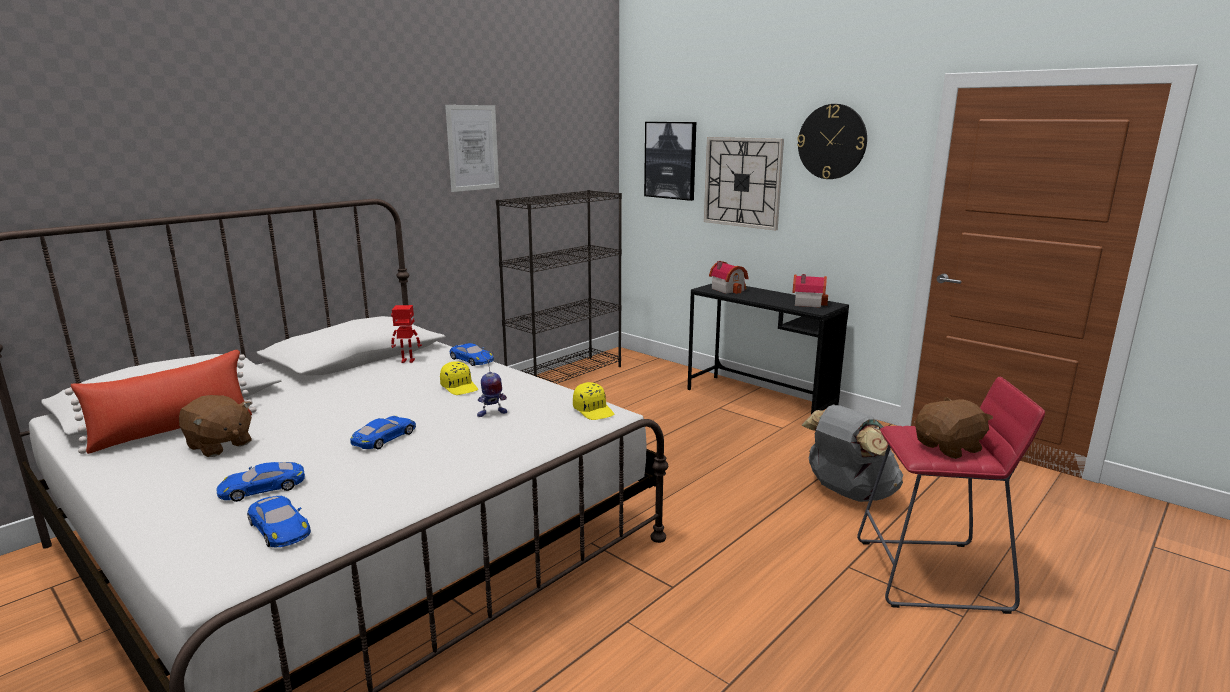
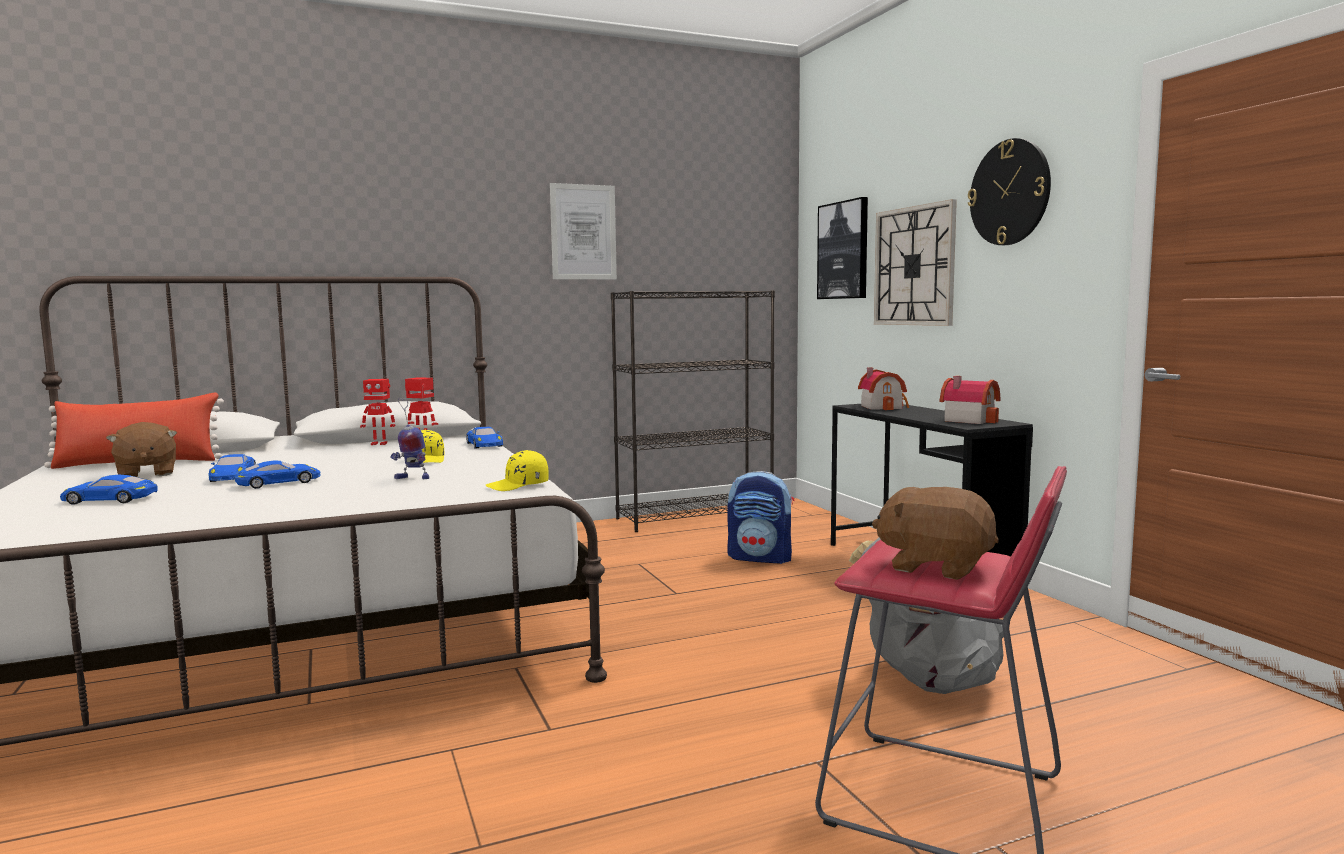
camera: 25 degrees right, 10 degrees down
blue toy car [247,496,311,548] -> blue toy car moved to [208,454,256,482]
yellow cap [573,382,614,420] -> yellow cap turned 75 degrees clockwise [486,450,549,491]
brown plush toy [915,397,993,459] -> brown plush toy turned 150 degrees counterclockwise [872,487,999,580]
none -> toy robot [360,379,396,445]
none -> backpack [727,471,795,564]

